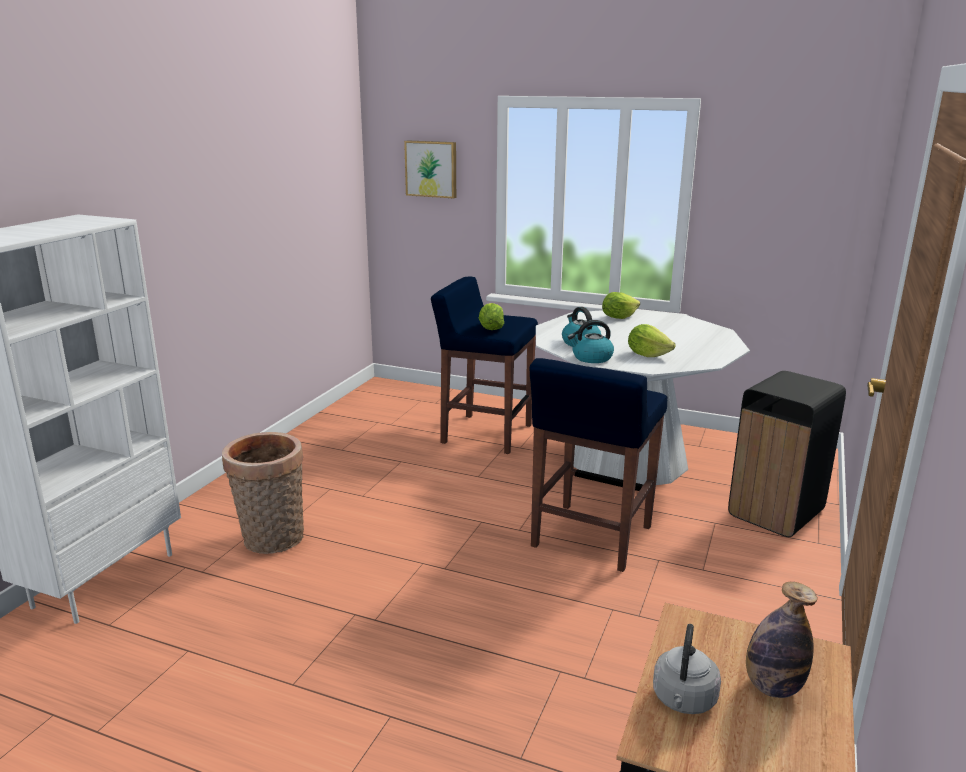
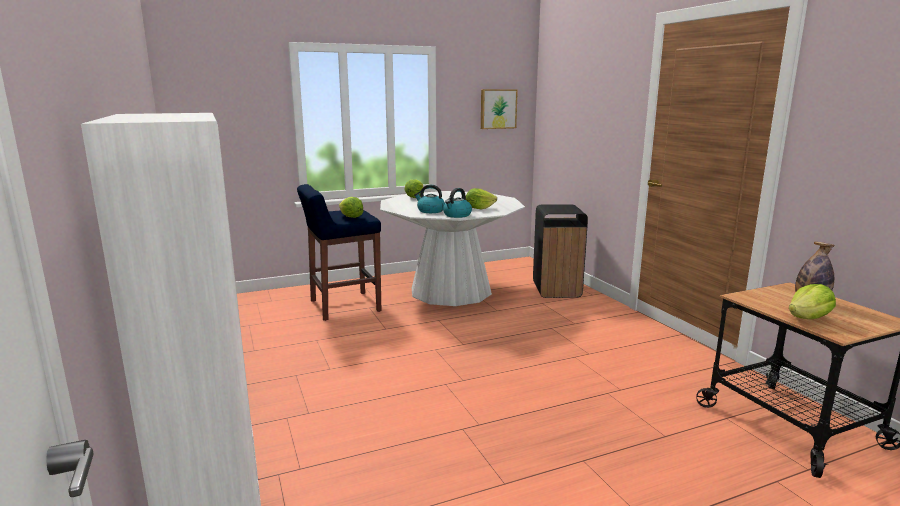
camera: 45 degrees left, 5 degrees down
basket [222,432,304,554] -> none
picture [404,140,456,198] -> picture moved to [481,89,518,129]
blue stool [529,358,667,572] -> none
grey kettle [653,624,721,714] -> lettuce [789,284,836,319]

